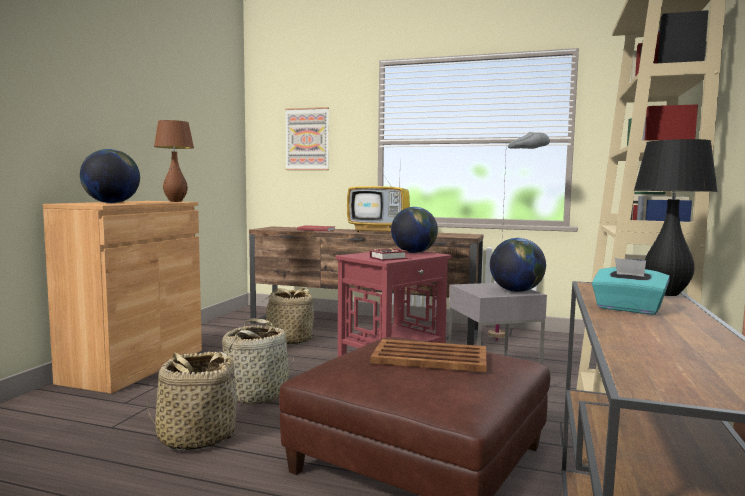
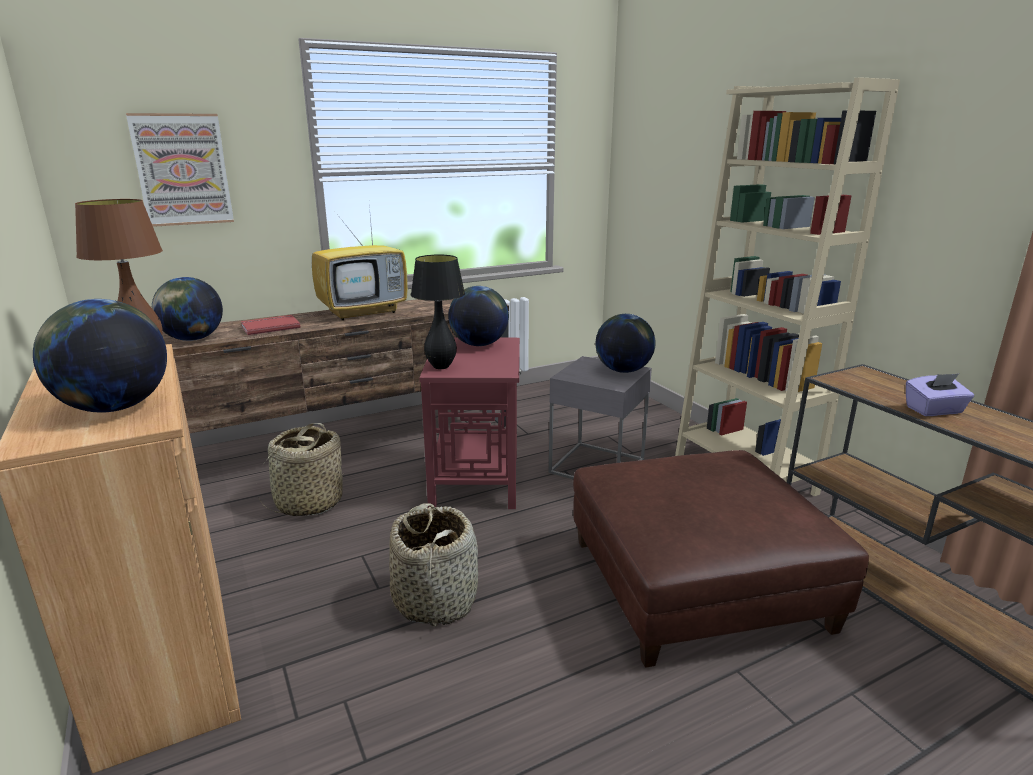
camera: 45 degrees left, 15 degrees up
basket [147,352,242,451] -> none
book [370,249,408,261] -> none
brown tray [370,339,487,372] -> none
grey floor lamp [488,132,550,341] -> none
turquoise tissue box [592,258,670,315] -> purple tissue box [906,374,974,416]
black table lamp [634,139,718,296] -> black table lamp moved to [411,255,465,369]
none -> globe [152,277,223,341]

